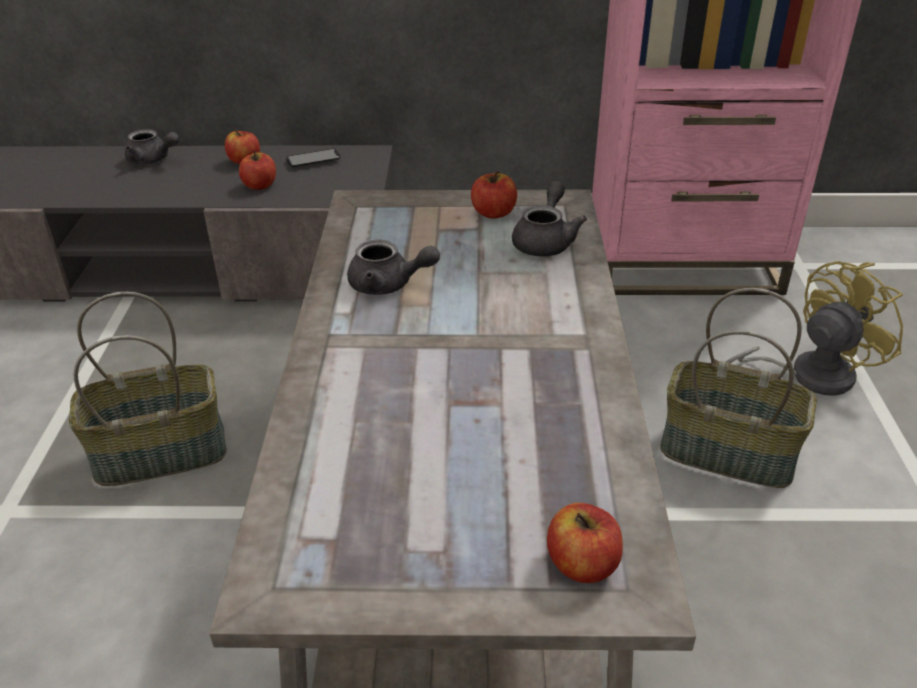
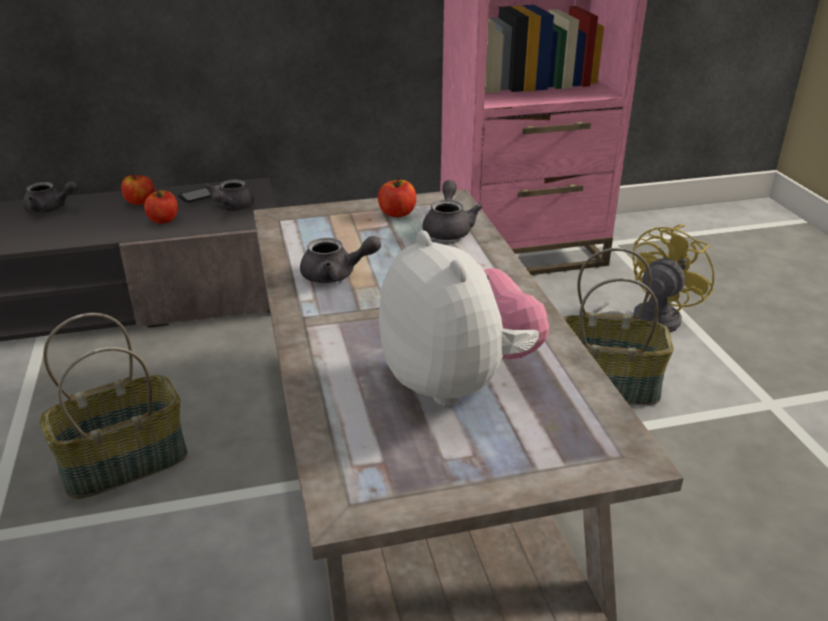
camera: 15 degrees left, 5 degrees down
apple [547,503,623,583] -> none
none -> grey teapot [204,179,254,211]
none -> plush toy [379,230,549,406]

